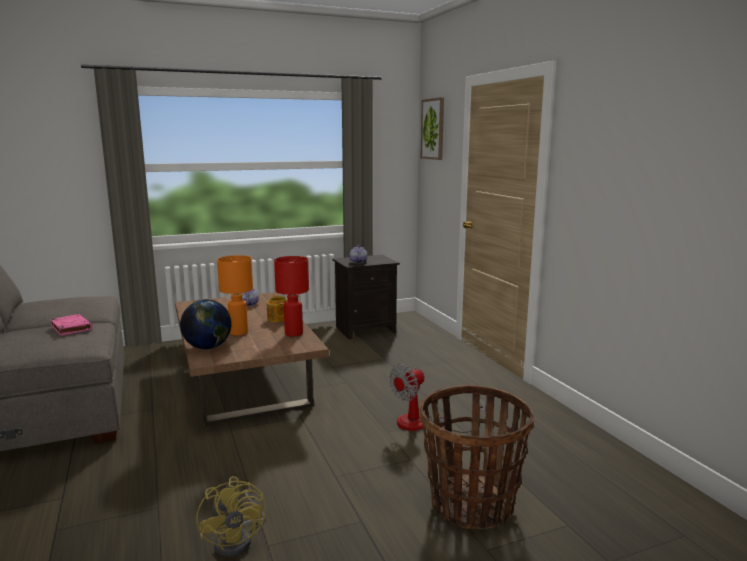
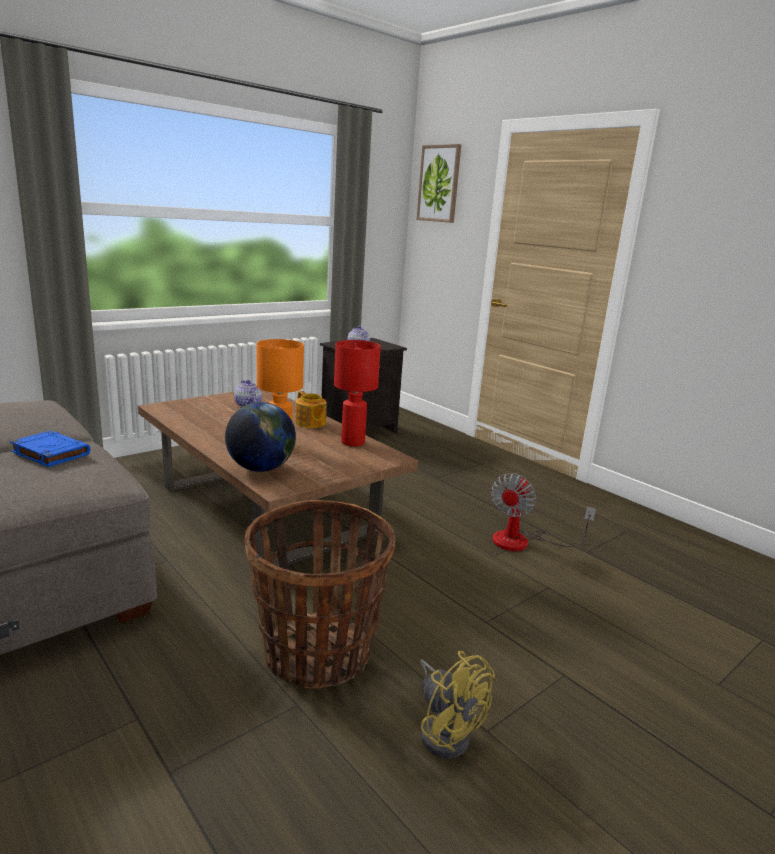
camera: 20 degrees left, 5 degrees up
pink book [50,314,92,336] -> blue book [10,431,90,467]
basket [420,385,534,529] -> basket moved to [245,500,395,689]

